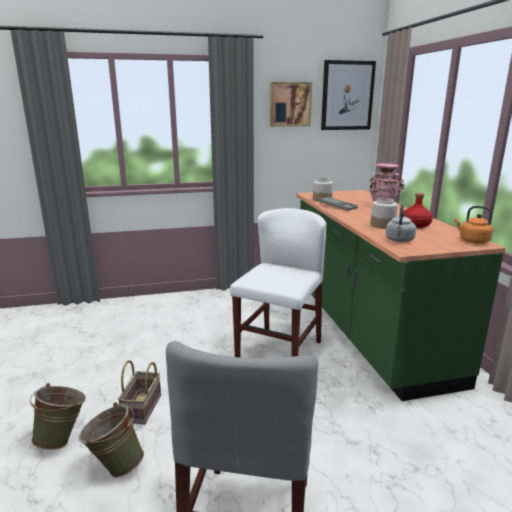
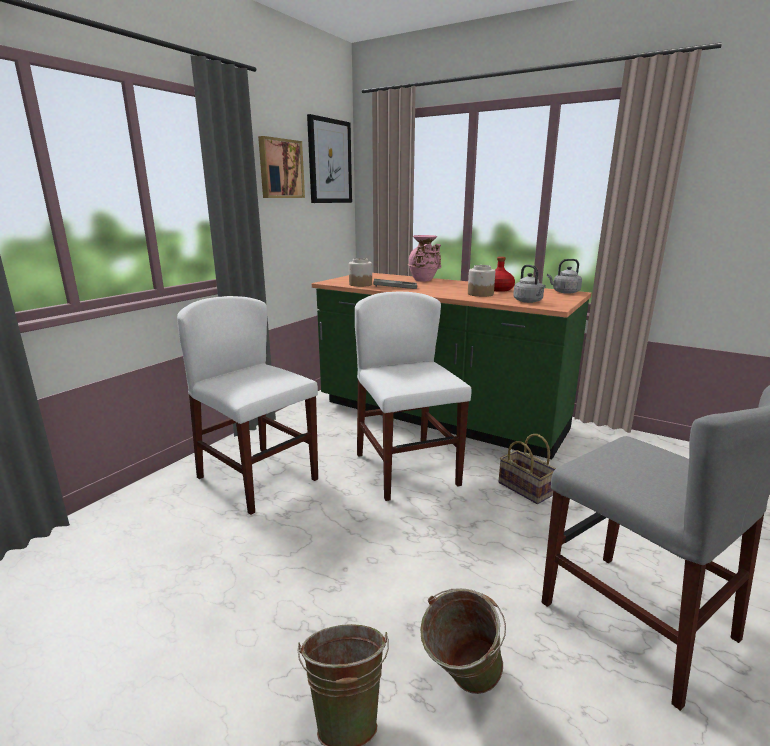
camera: 45 degrees left, 0 degrees up
basket [118,360,161,425] -> basket moved to [499,434,556,504]
orange kettle [454,206,493,243] -> grey kettle [547,259,582,294]
none -> white chair [177,296,318,515]

